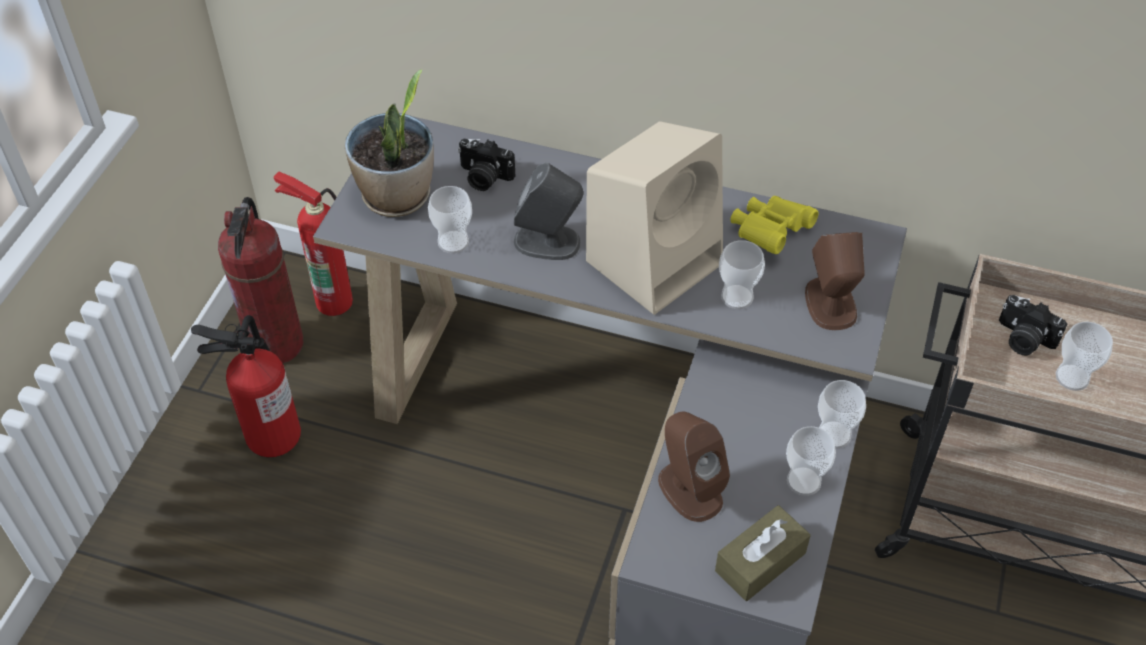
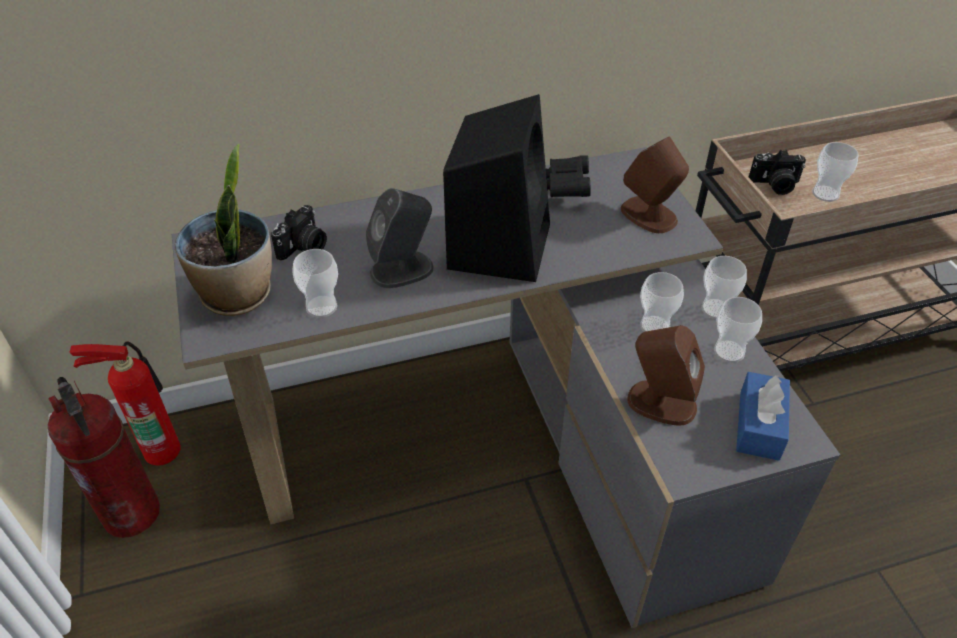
camera: 35 degrees left, 5 degrees down
fire extinguisher [191,315,301,457] -> none
camera [458,138,515,191] -> camera turned 45 degrees counterclockwise [271,205,327,261]
beige speaker [586,121,723,315] -> black speaker [443,94,550,282]
brown tissue box [715,505,811,601] -> blue tissue box [736,372,790,461]
cup [719,240,765,309] -> cup moved to [640,272,684,332]
yellow binoculars [730,196,818,254] -> black binoculars [546,155,591,197]

